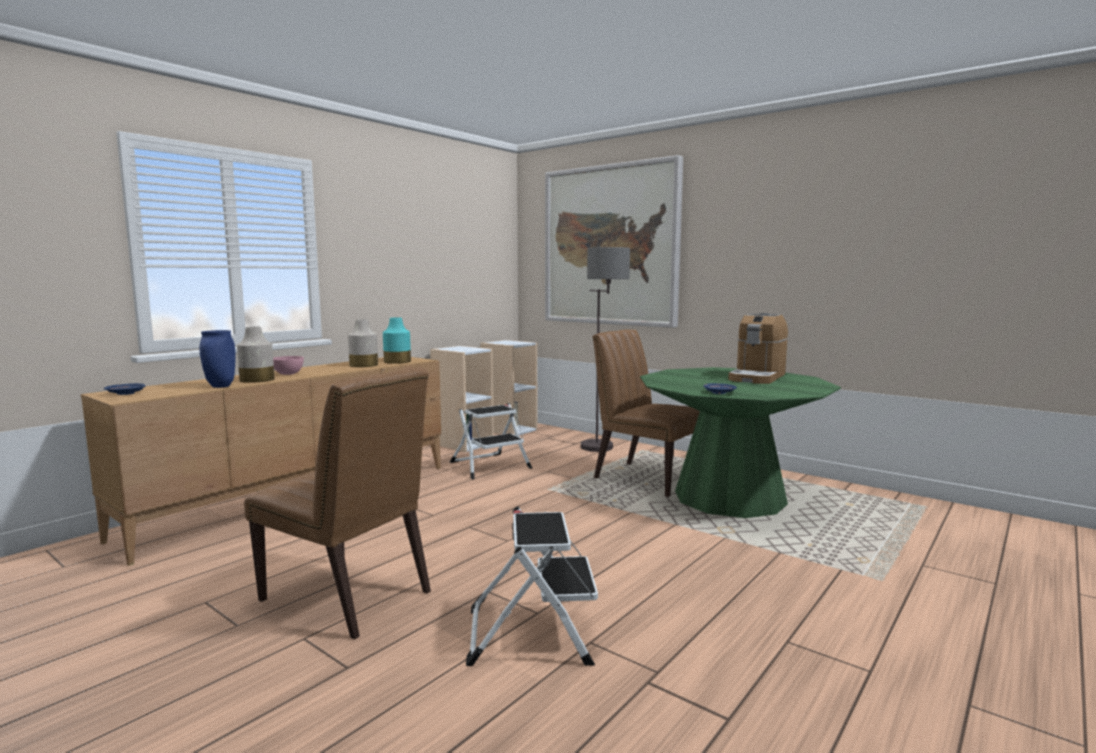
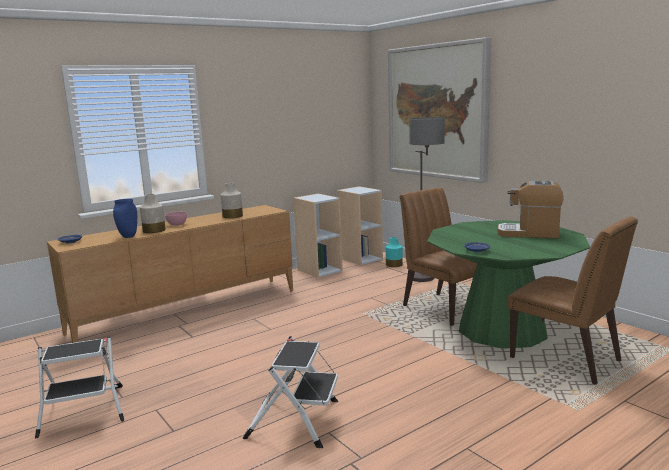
camera: 15 degrees right, 5 degrees up
brown chair [244,367,431,639] -> brown chair moved to [507,216,638,385]
turquoise vase [383,317,411,364] -> turquoise vase moved to [386,237,403,267]
step ladder [450,403,532,480] -> step ladder moved to [35,336,124,438]
coffee machine [728,313,788,384] -> coffee machine turned 60 degrees clockwise [498,181,563,239]

